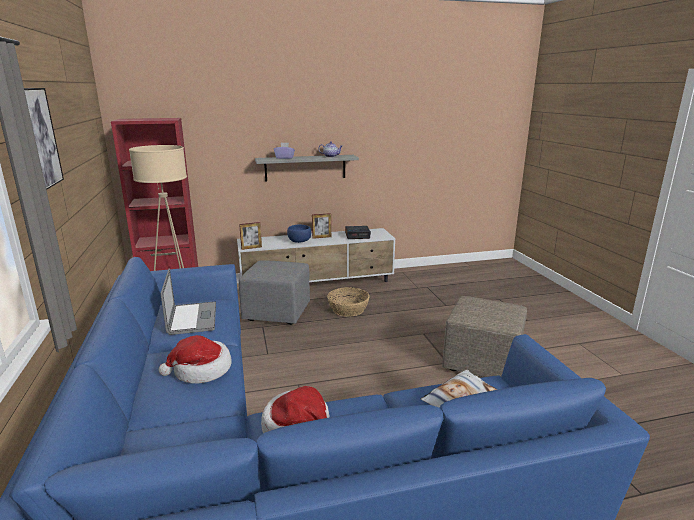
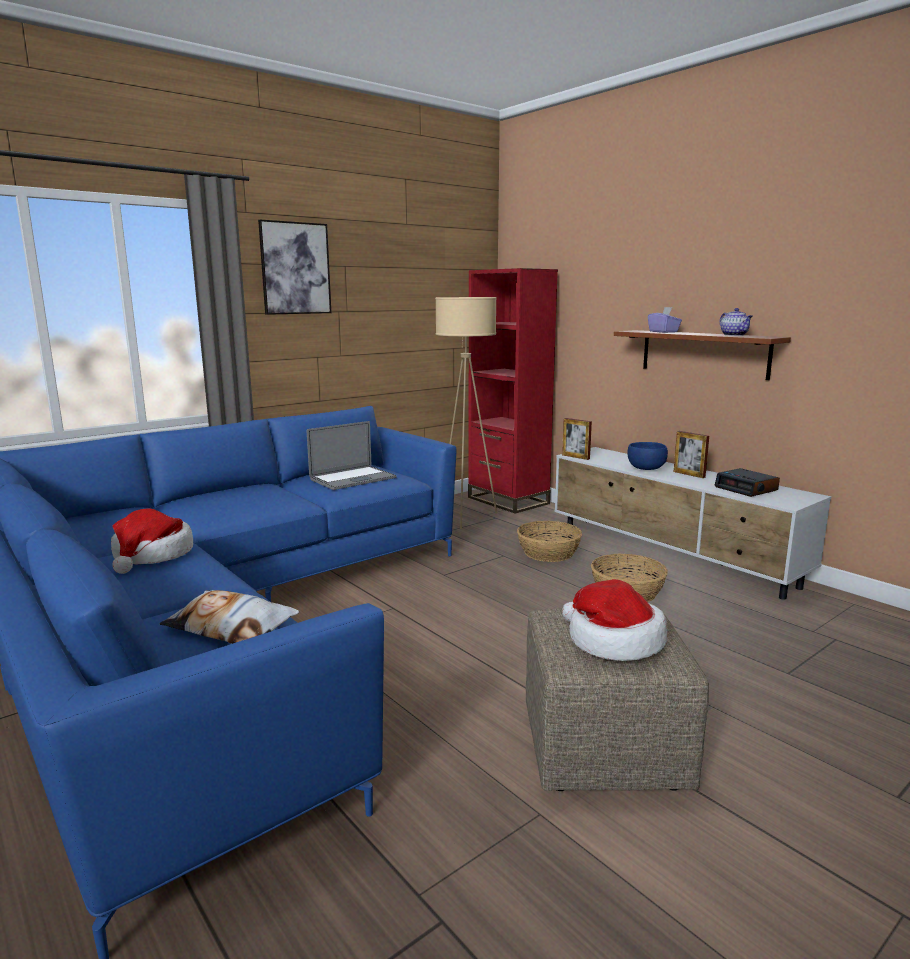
camera: 65 degrees right, 5 degrees down
hat [158,335,232,383] -> hat moved to [562,579,668,661]
grey ottoman [239,260,310,325] -> basket [517,521,582,562]
grey shelf [255,155,359,182] -> brown shelf [614,330,791,380]

